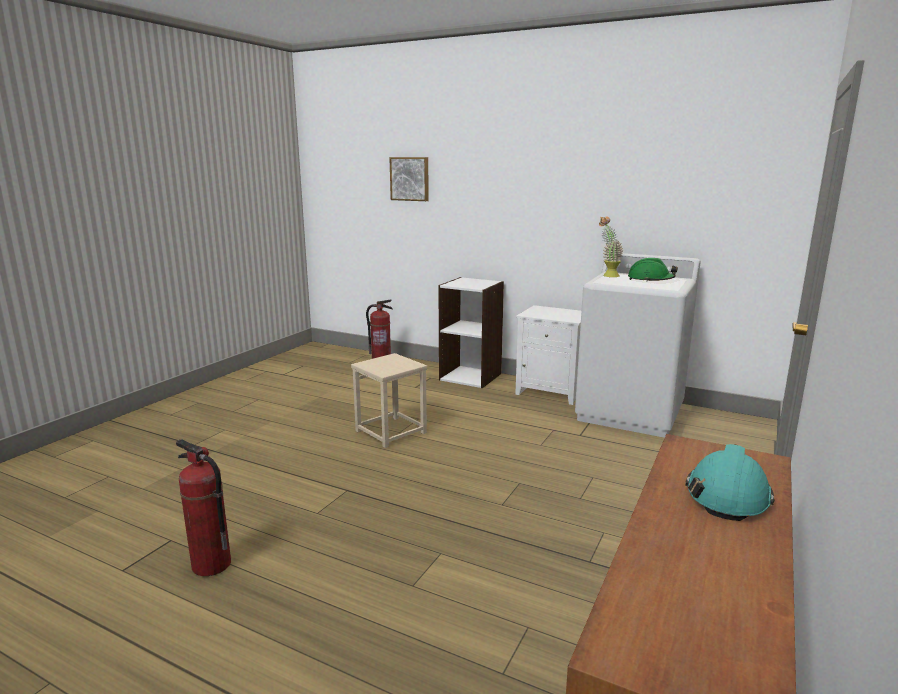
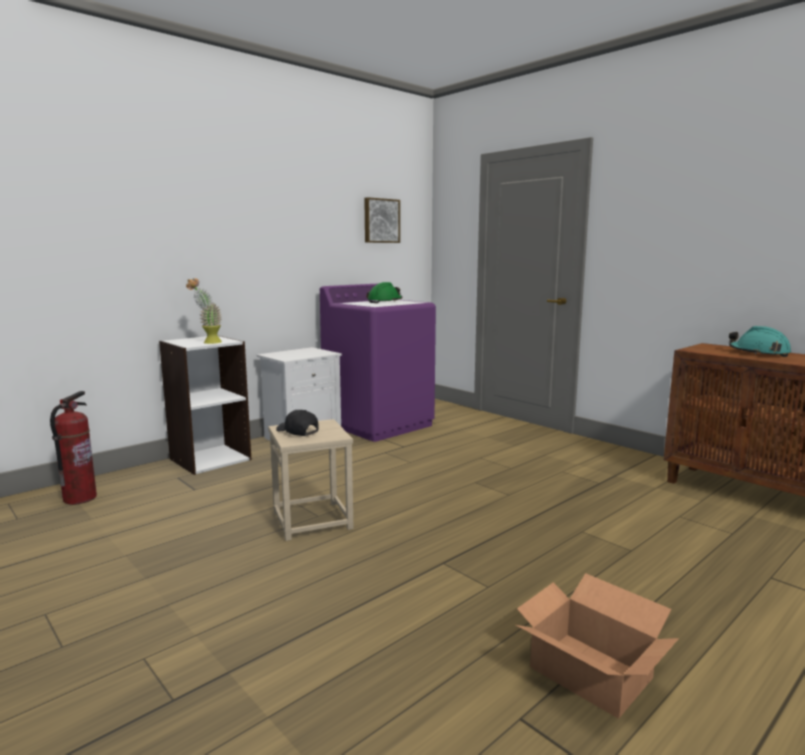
camera: 70 degrees left, 5 degrees down
fire extinguisher [176,439,231,576] -> cardboard box [516,573,679,718]
picture [389,157,429,201] -> picture moved to [364,197,400,243]
white washing machine [575,253,701,438] -> purple washing machine [320,283,436,442]
potted plant [599,216,623,277] -> potted plant moved to [186,278,222,344]
none -> black cap [276,410,319,436]

